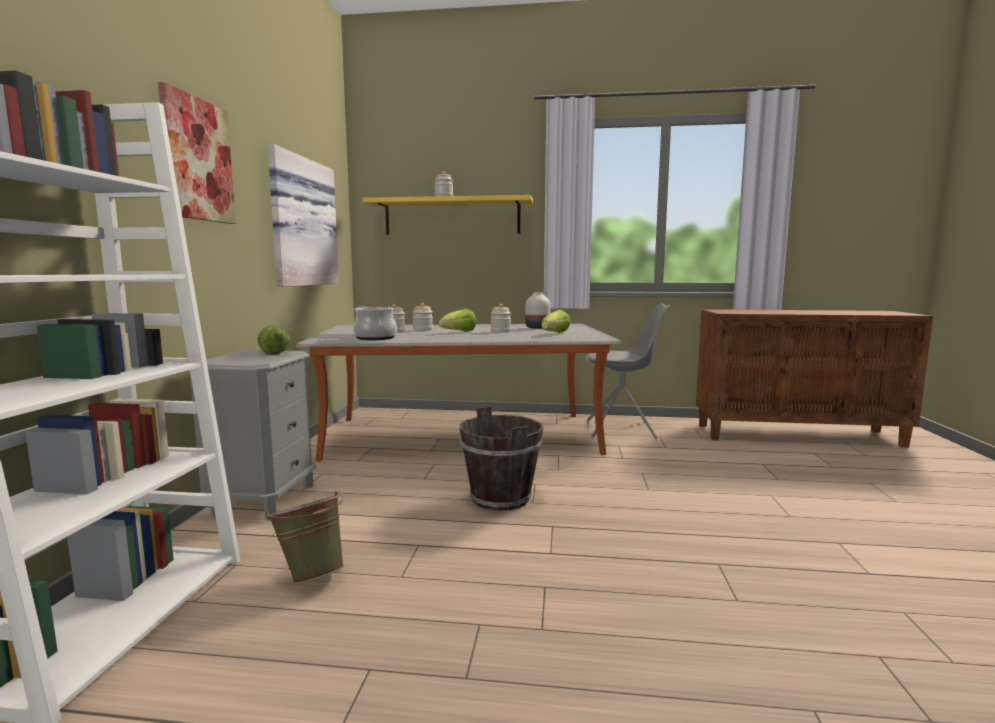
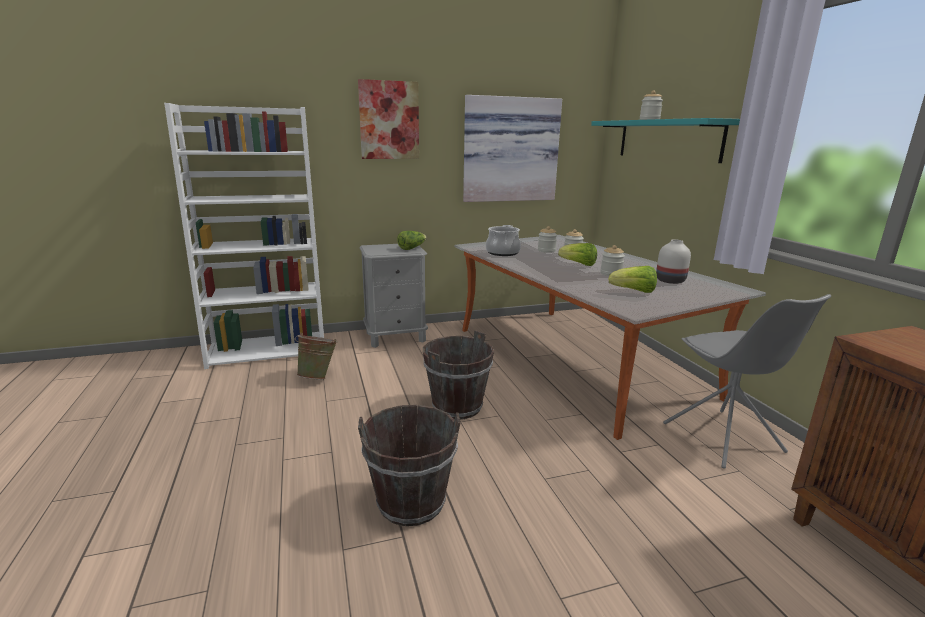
camera: 65 degrees right, 10 degrees up
yellow shelf [363,195,533,235] -> turquoise shelf [591,118,740,163]
none -> brown bucket [358,405,460,526]

